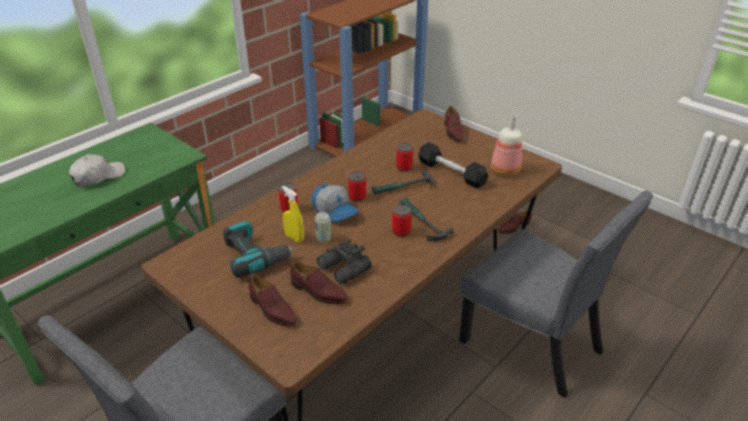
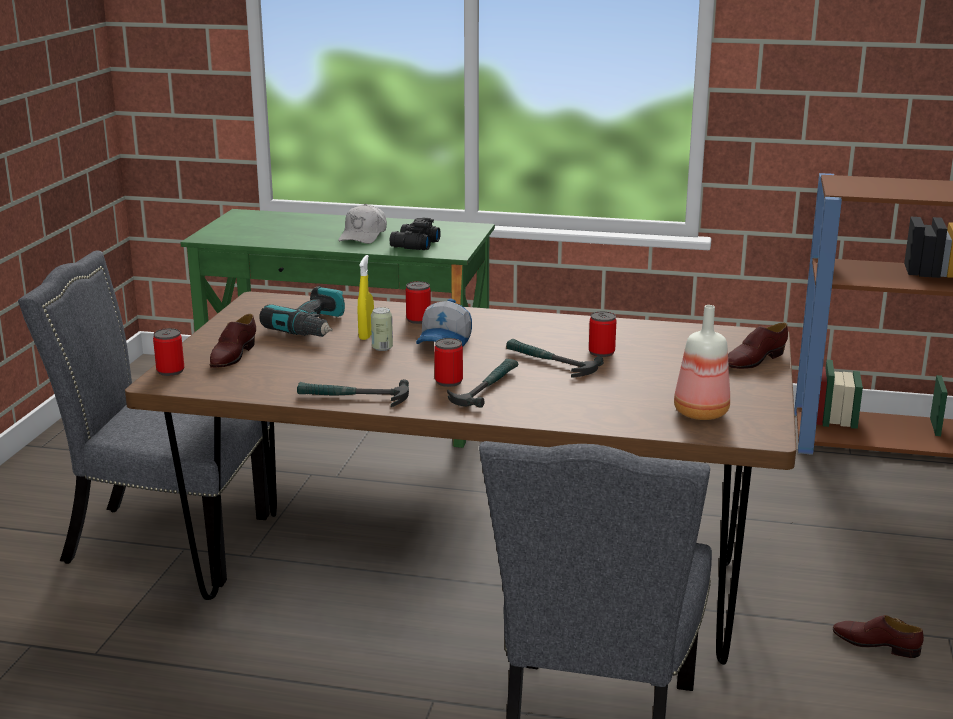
camera: 60 degrees right, 15 degrees down
white cap [69,154,125,187] -> white cap turned 90 degrees clockwise [338,204,387,244]
brown shoe [290,261,348,304] -> none
black binoculars [317,239,372,284] -> black binoculars moved to [390,218,441,250]
can [348,171,366,202] -> can moved to [153,328,184,376]
black dumbbell [418,142,488,188] -> none
none -> hammer [297,379,409,407]

